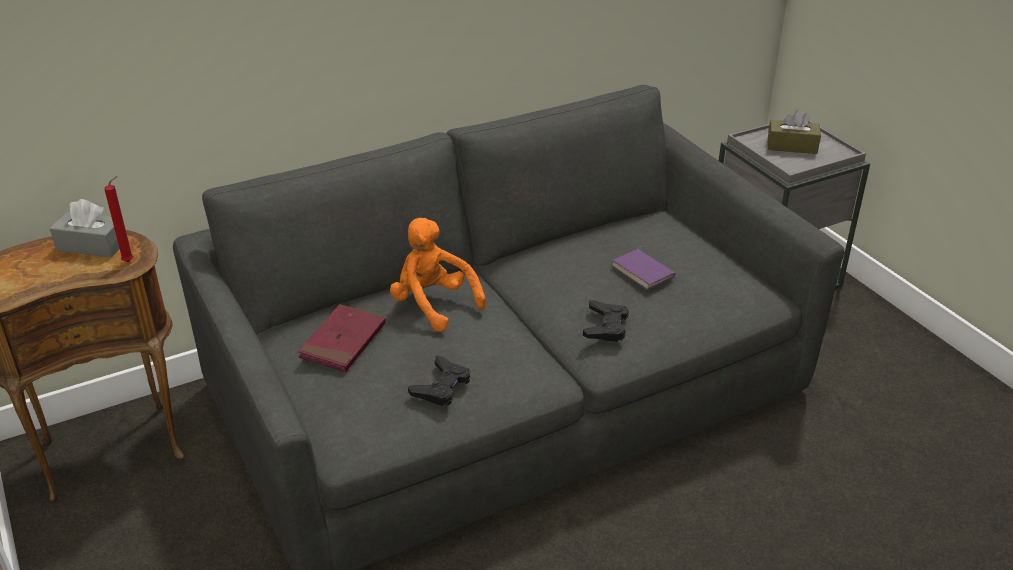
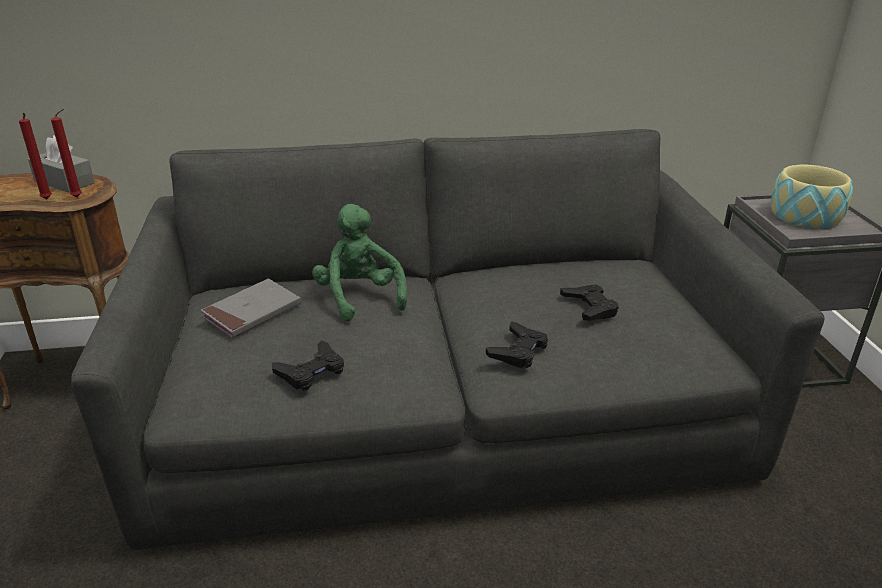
camera: 20 degrees right, 5 degrees down
red book [298,304,386,372] -> grey book [201,279,301,338]
orange plush toy [390,218,486,332] -> green plush toy [312,204,407,322]
purple book [612,246,676,290] -> black game controller [560,284,619,321]
brown tissue box [768,109,821,154] -> bowl [771,164,853,229]
none -> red candle [19,113,52,199]

